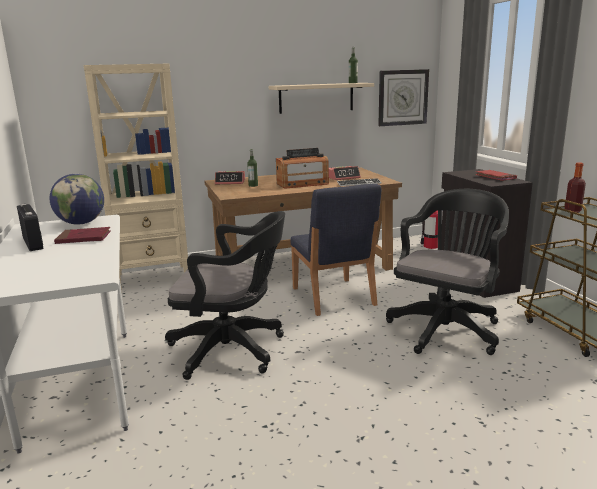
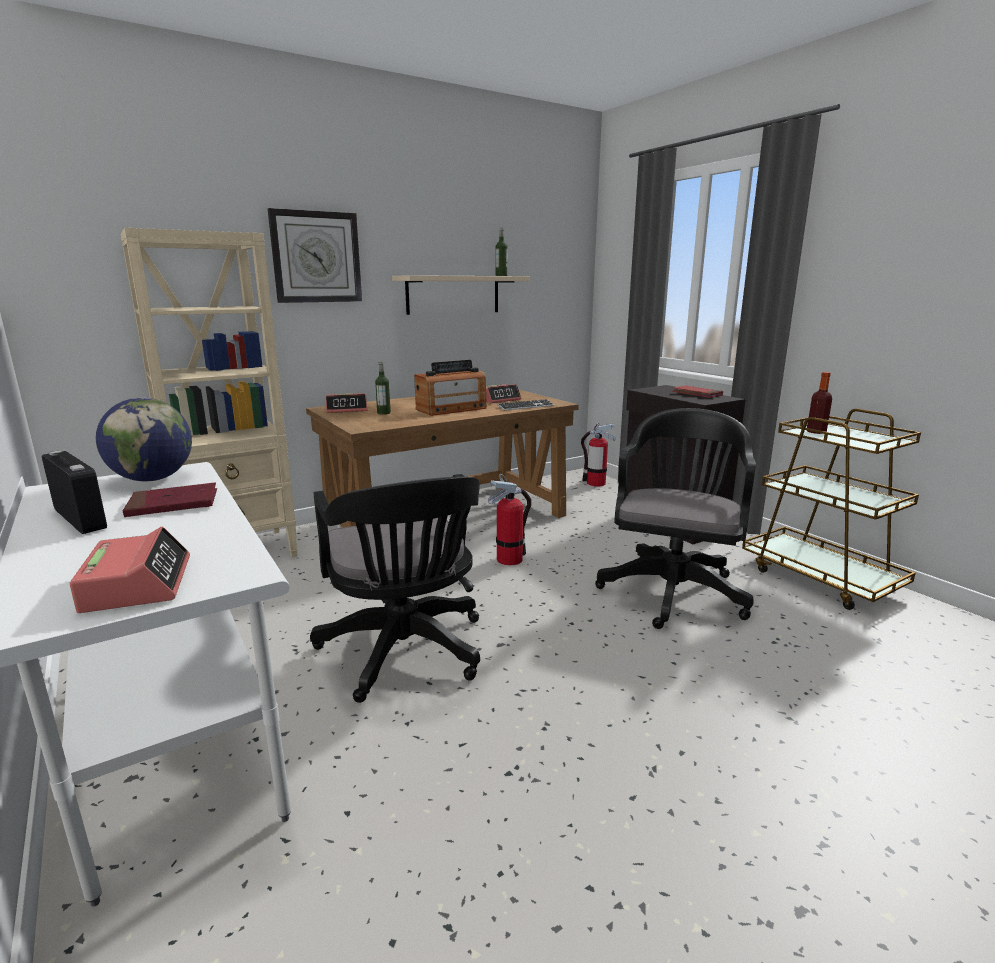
camera: 15 degrees left, 0 degrees up
black office chair [165,211,285,380] -> black office chair turned 75 degrees clockwise [310,474,480,703]
blue chair [291,184,381,316] -> fire extinguisher [488,474,532,565]
wall clock [378,69,429,126] -> wall clock moved to [268,208,362,303]
none -> alarm clock [69,527,190,613]

